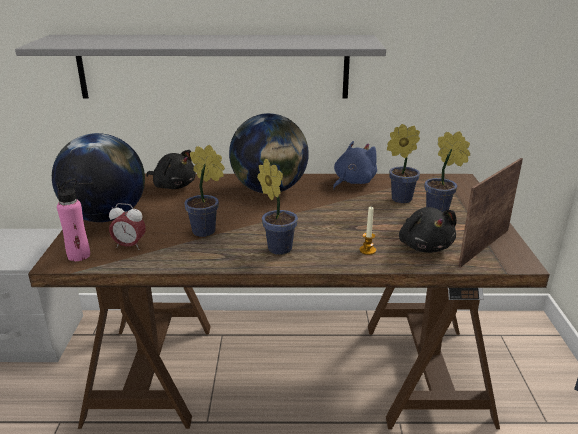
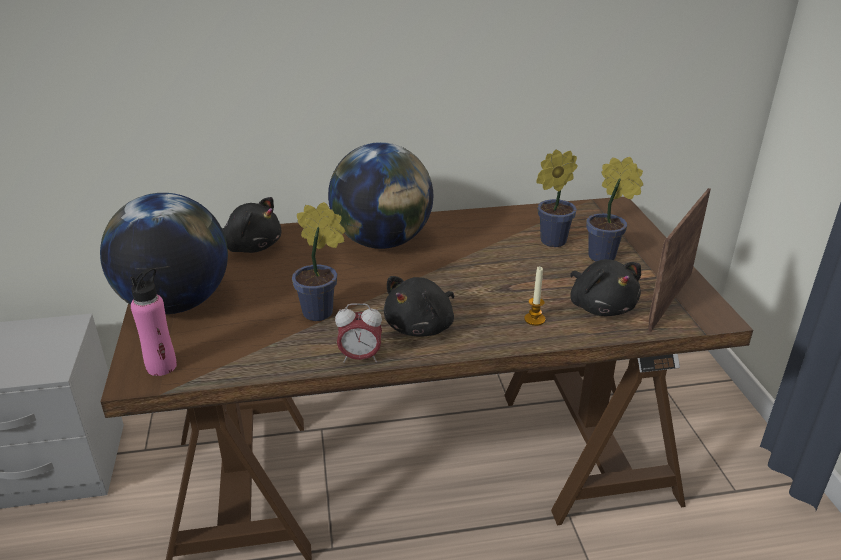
camera: 10 degrees left, 5 degrees up
grey shelf [15,35,386,99] -> none
alarm clock [109,203,146,250] -> alarm clock moved to [335,303,382,363]
potted plant [257,159,298,255] -> black plush toy [384,276,454,337]
blue plush toy [333,141,377,189] -> none

